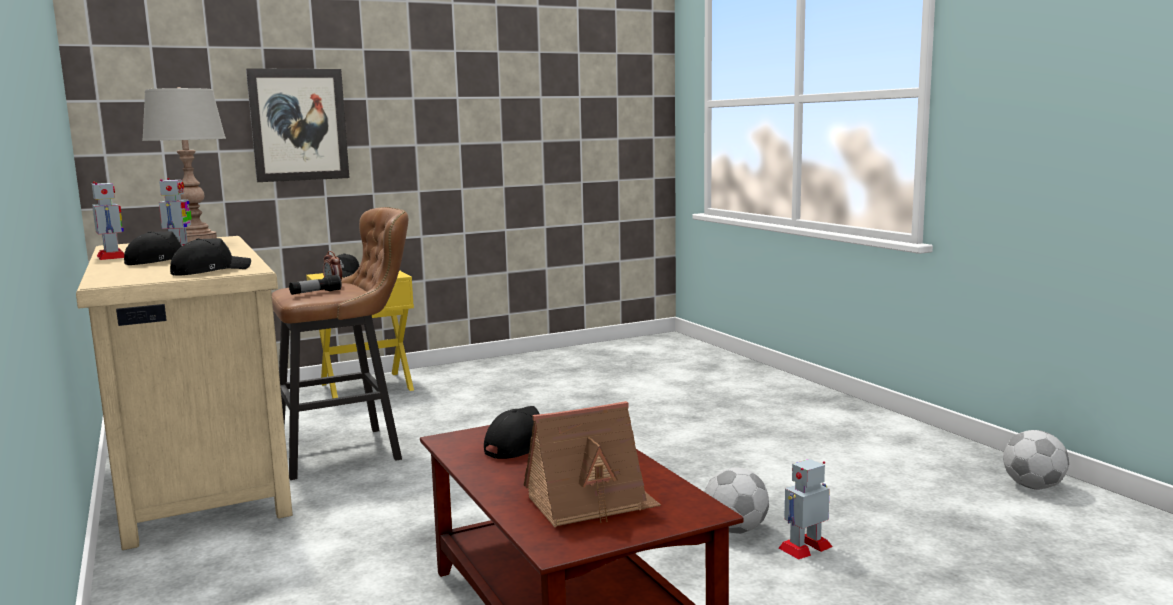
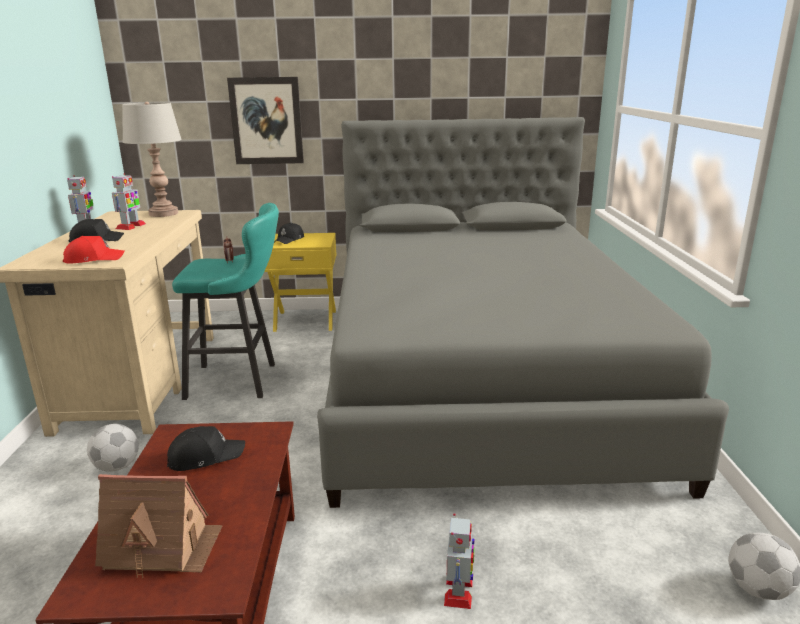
camera: 25 degrees right, 10 degrees up
black cap [170,238,251,276] -> red cap [63,236,125,264]
brown stool [272,207,408,480] -> turquoise stool [172,203,279,400]
flashlight [289,274,342,295] -> none
football [705,467,769,534] -> football moved to [87,424,139,472]
toy robot [778,459,832,560] -> toy robot turned 105 degrees clockwise [444,513,475,609]
none -> grey bed [317,117,729,508]

